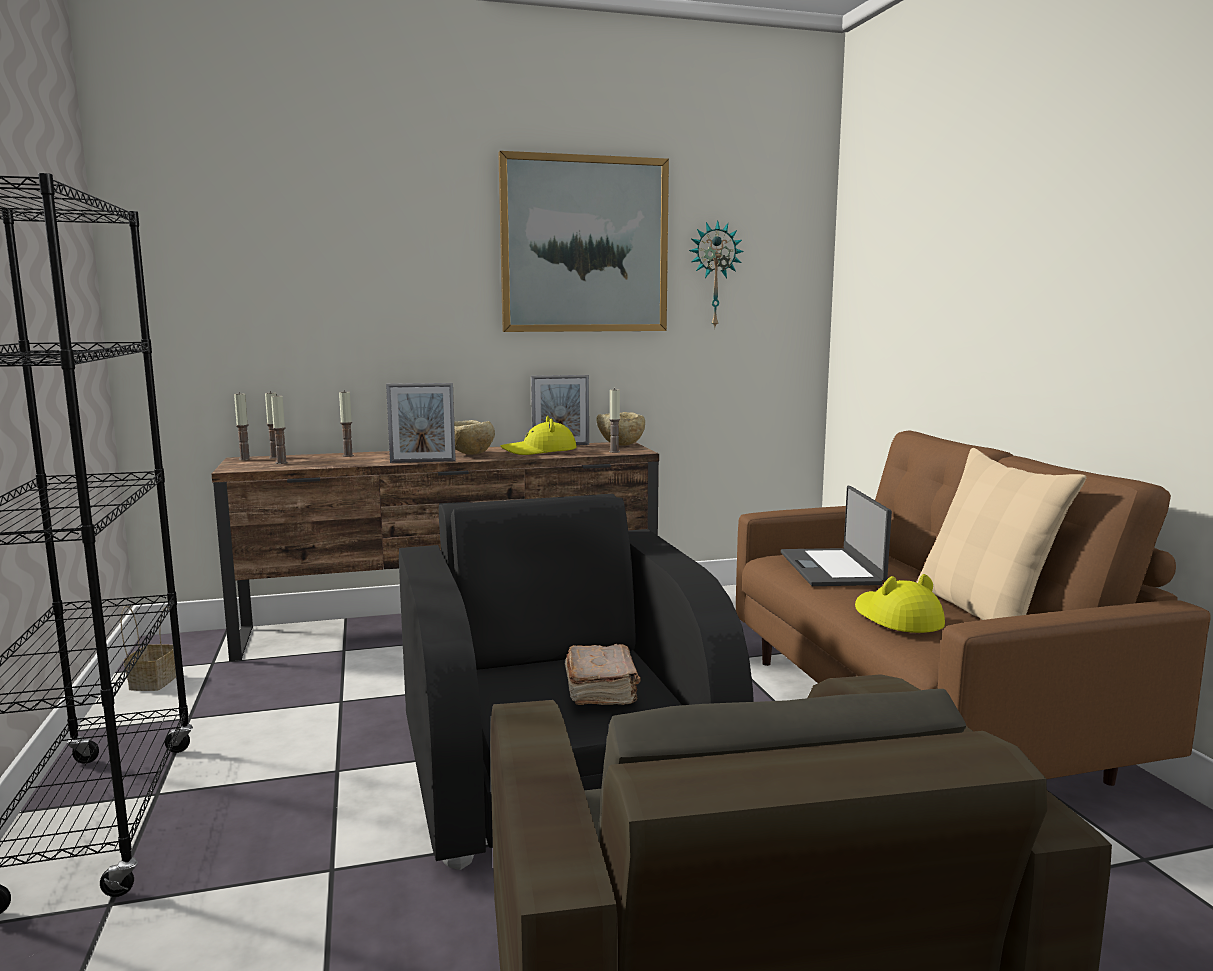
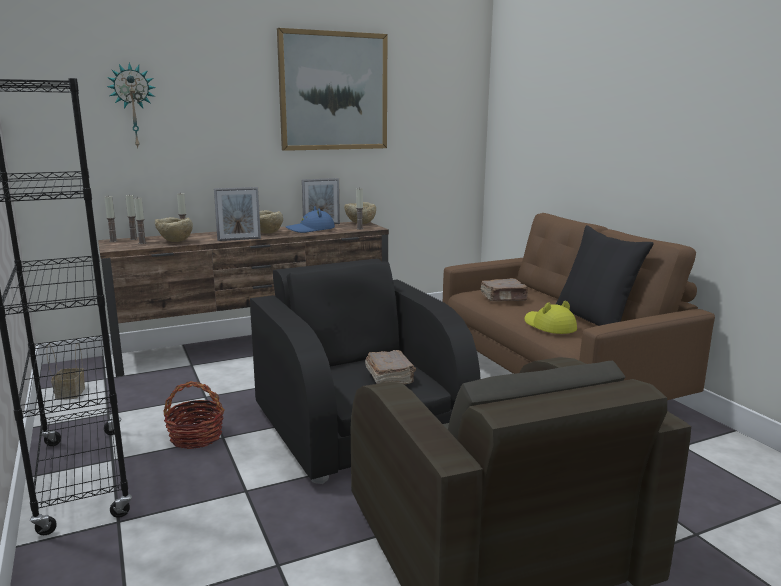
camera: 10 degrees left, 5 degrees up
yellow hat [501,416,576,455] -> blue hat [286,206,335,233]
wall clock [689,220,744,329] -> wall clock moved to [107,62,156,148]
laptop [781,486,892,586] -> brown book [481,278,529,301]
beige pillow [917,448,1086,620] -> black pillow [555,225,654,326]
none -> beige bowl [155,217,193,242]
none -> basket [164,381,225,449]

